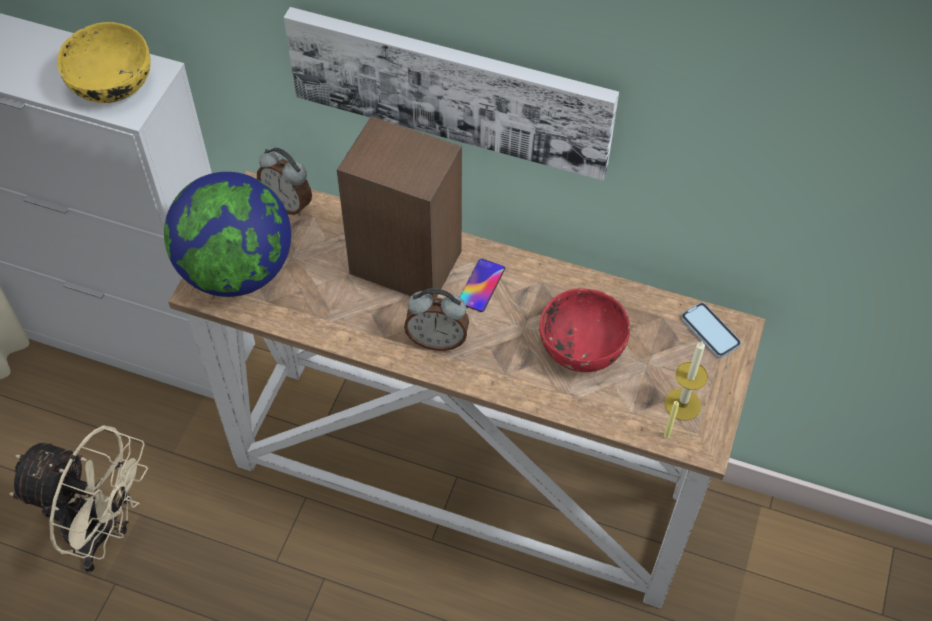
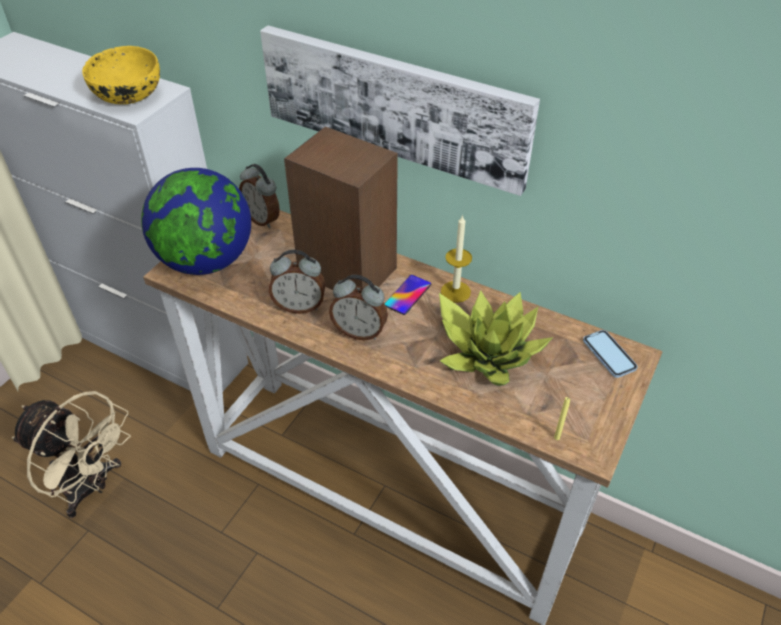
camera: 10 degrees right, 10 degrees down
red bowl [540,288,630,372] -> potted plant [439,290,553,386]
candle [664,340,708,421] -> candle moved to [441,215,472,303]
none -> alarm clock [269,250,326,314]

